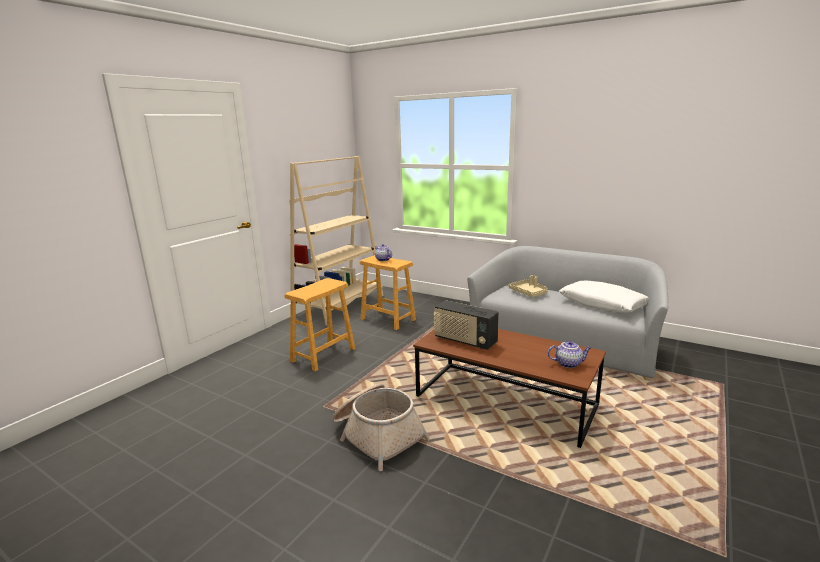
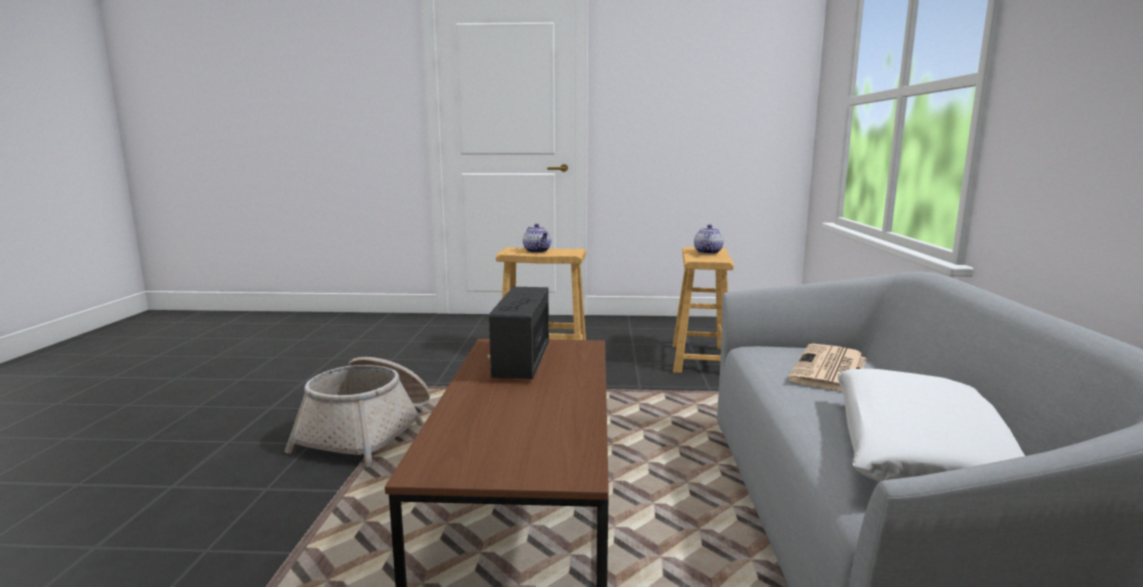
camera: 60 degrees right, 5 degrees down
beige bookcase [290,156,384,326] -> none
beige tray [509,275,548,297] -> newspaper [788,344,866,391]
teapot [548,341,592,368] -> teapot moved to [523,224,551,253]

